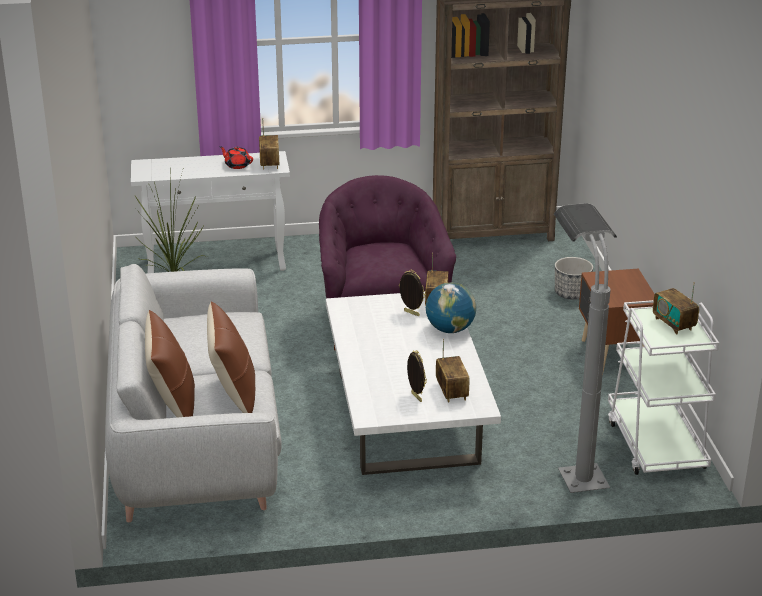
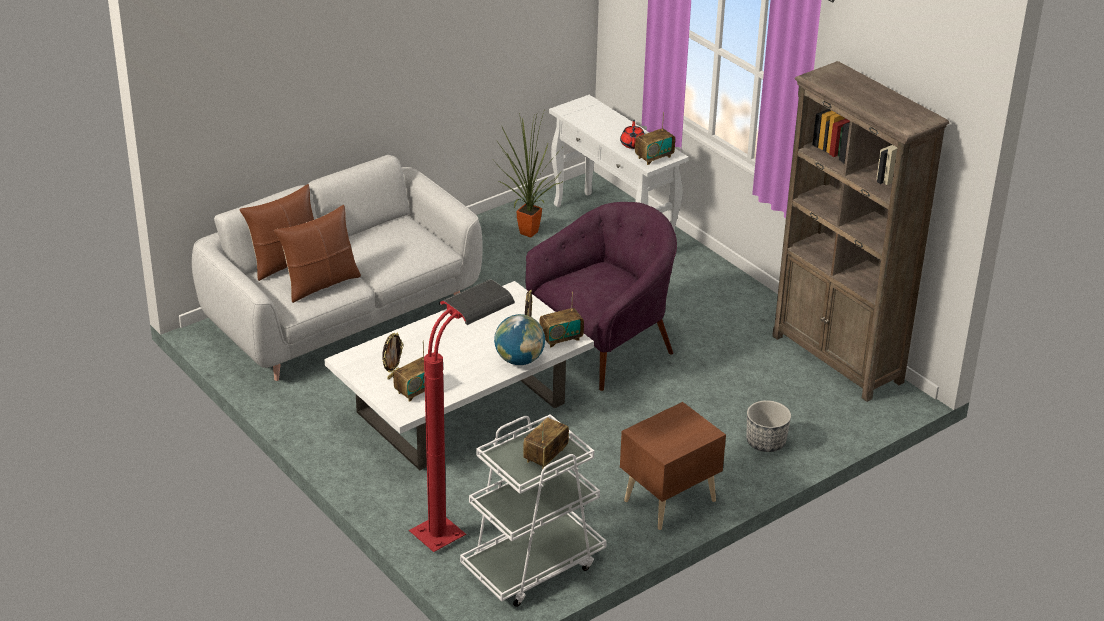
camera: 60 degrees right, 5 degrees up
grey floor lamp [554,203,617,493] -> red floor lamp [409,280,515,552]

